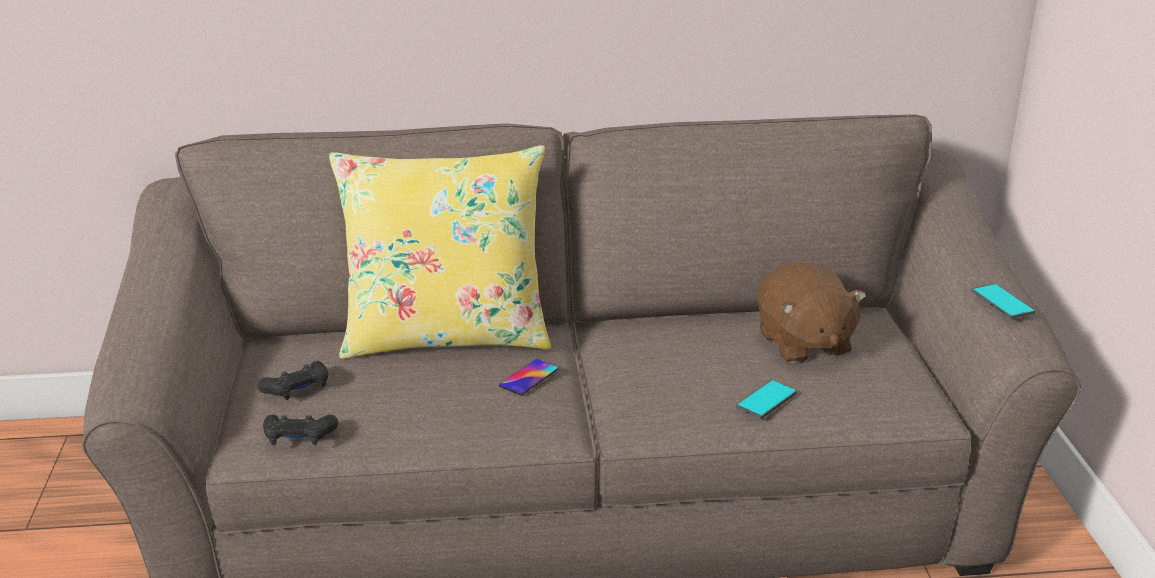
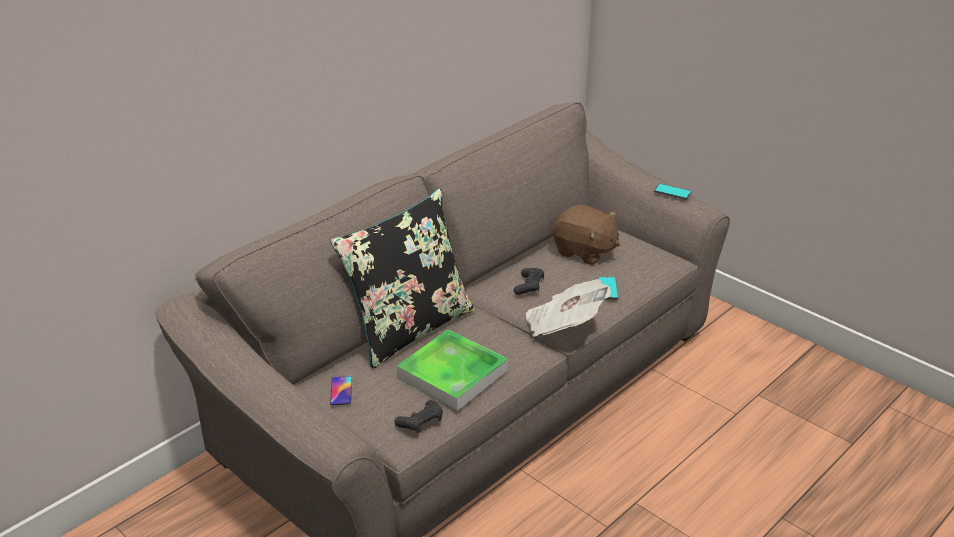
camera: 40 degrees left, 5 degrees up
black game controller [258,361,328,400] -> black game controller moved to [514,268,544,295]
yellow pillow [329,145,551,359] -> black pillow [330,189,475,370]
phone [499,359,558,395] -> phone moved to [330,376,352,405]
none -> tray [397,329,507,411]
none -> newspaper [526,279,611,337]

